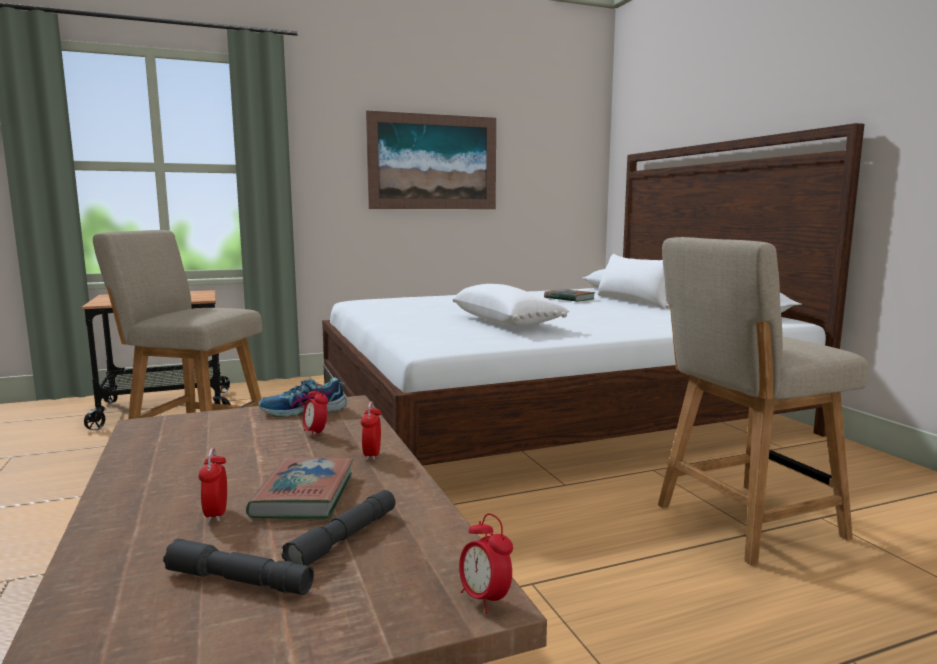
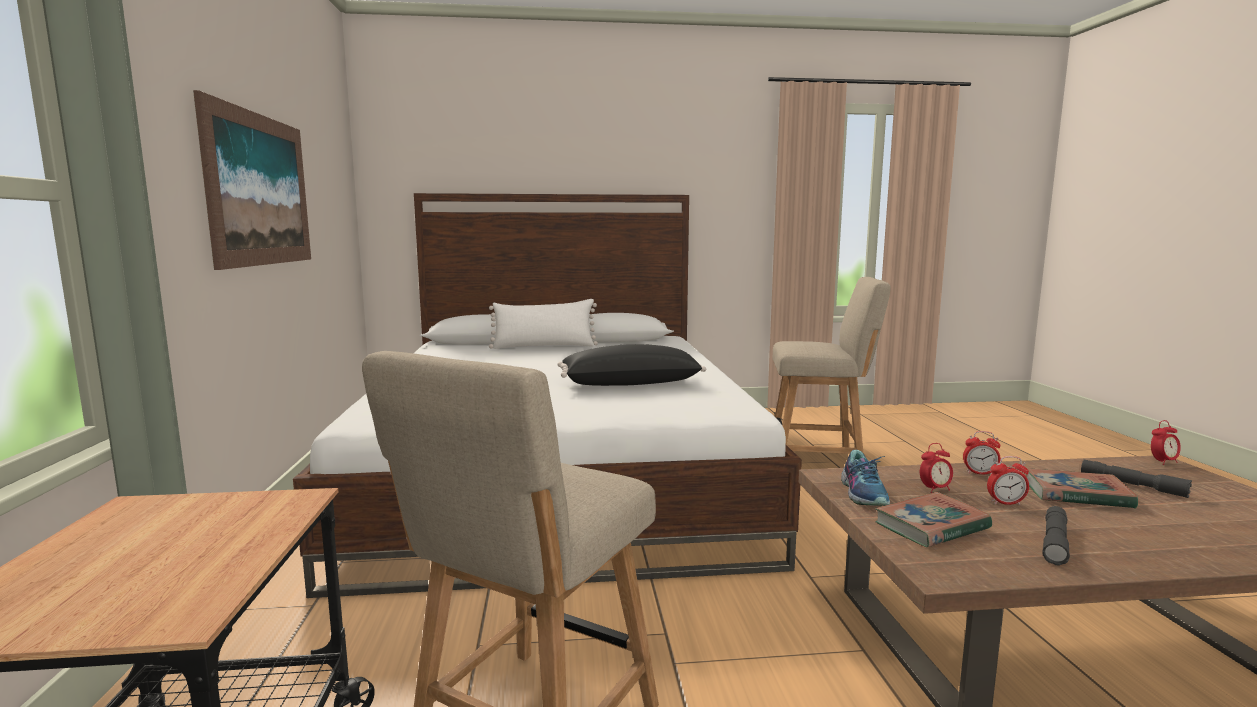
camera: 75 degrees left, 0 degrees up
grey flashlight [163,539,314,595] -> grey flashlight moved to [1042,506,1070,565]
alarm clock [198,448,227,523] -> alarm clock moved to [987,456,1029,505]
white pillow [453,284,569,327] -> black pillow [557,344,706,386]
book [544,289,595,302] -> book moved to [875,492,992,547]
beige chair [658,237,868,566] -> beige chair turned 75 degrees counterclockwise [772,277,891,454]

